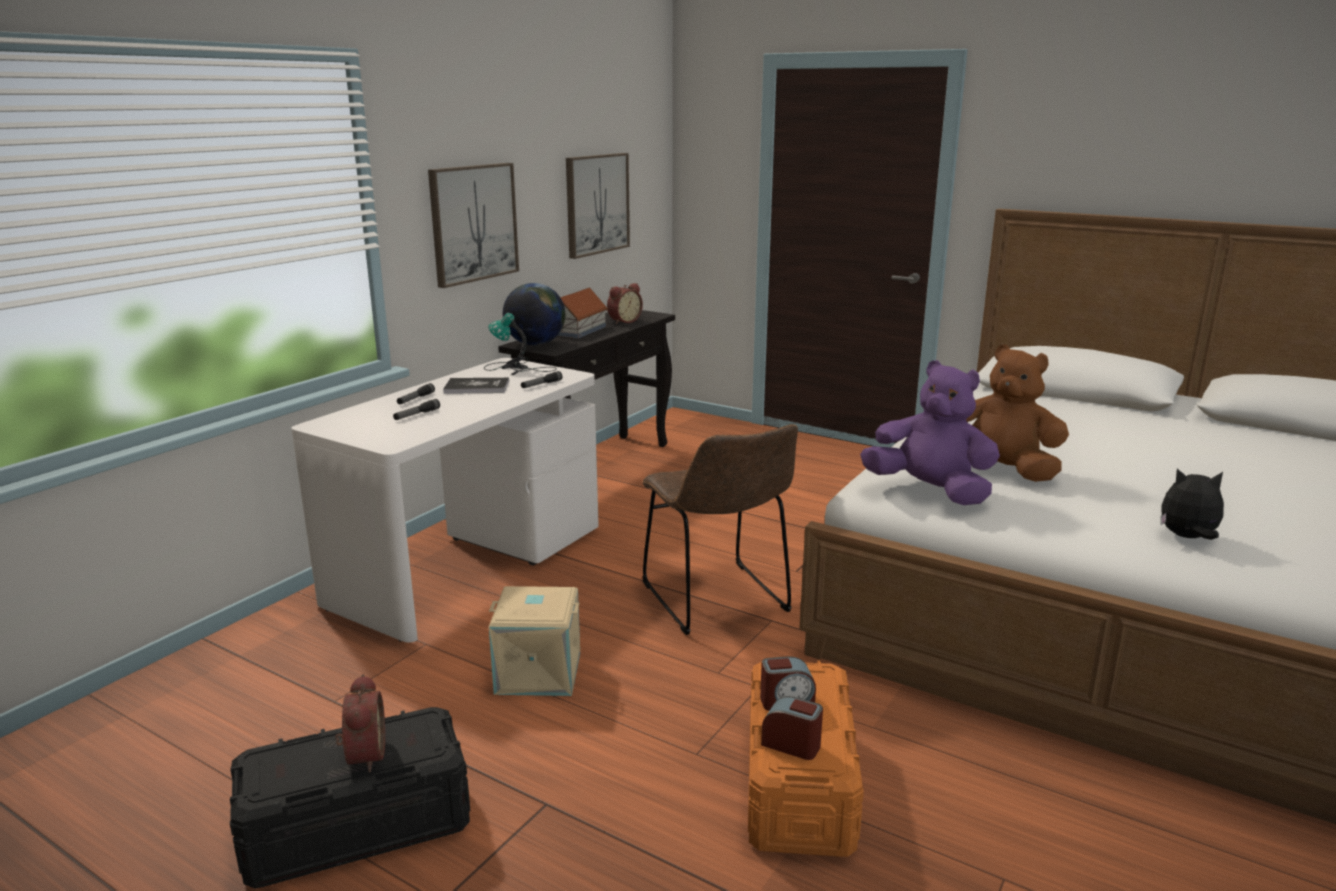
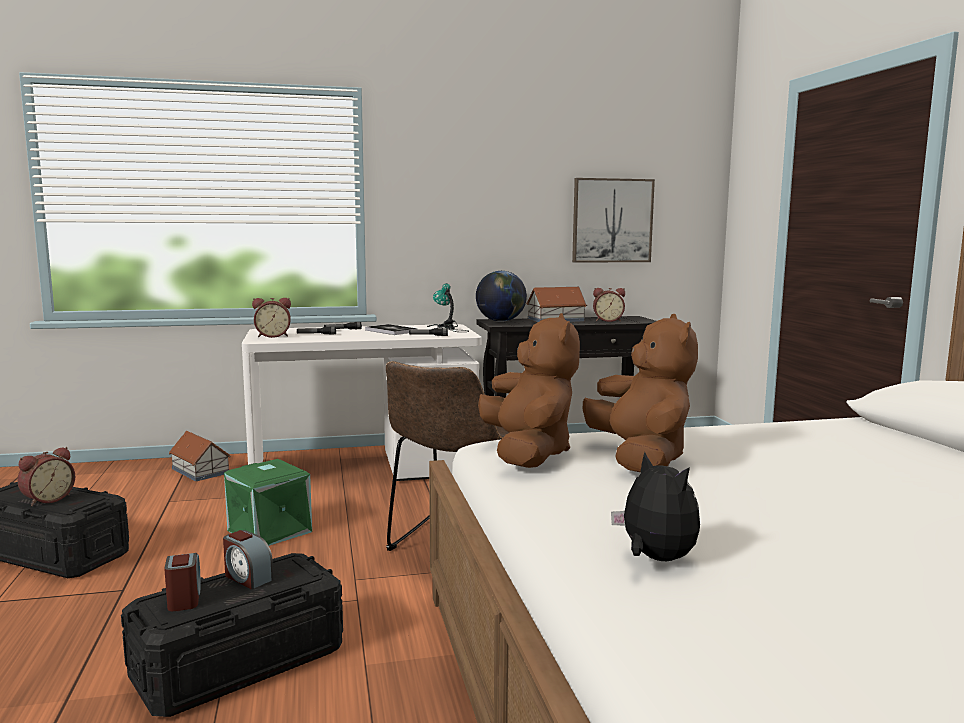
camera: 45 degrees right, 10 degrees down
picture [428,163,519,288] -> none
beige storage box [489,586,580,696] -> green storage box [224,459,312,546]
orange storage box [748,660,864,857] -> black storage box [121,553,343,717]
purple plush toy [860,360,1000,505] -> brown plush toy [478,313,580,468]
none -> toy house [169,431,231,481]
none -> alarm clock [252,298,291,338]

